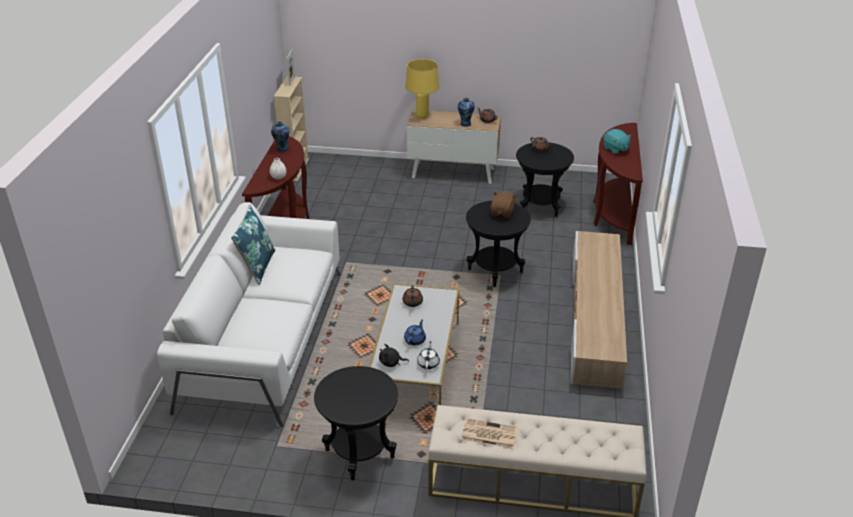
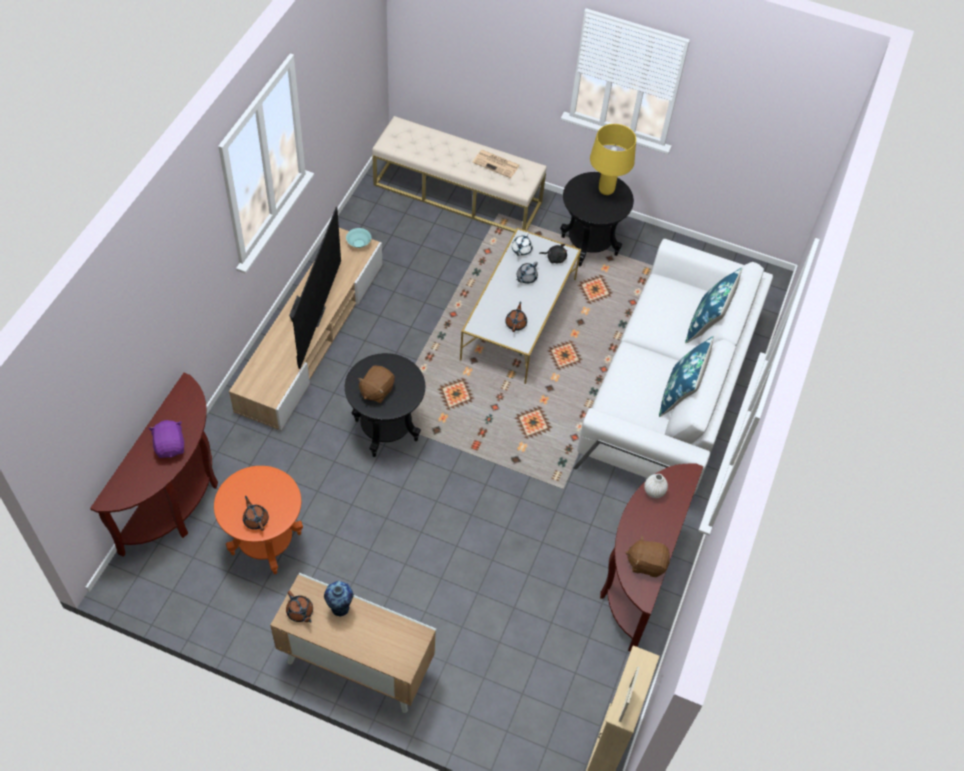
camera: 170 degrees left, 20 degrees up
vase [271,122,290,152] -> brown plush toy [625,536,670,577]
blue teapot [404,319,426,345] -> grey teapot [516,261,538,284]
yellow table lamp [405,59,439,119] -> yellow table lamp moved to [590,124,636,195]
black side table [516,142,574,217] -> orange side table [214,466,303,574]
turquoise plush toy [603,129,632,154] -> purple plush toy [148,420,184,458]
none -> television [289,207,341,369]
none -> turquoise bowl [346,228,371,248]
none -> blue pillow [685,268,742,343]

